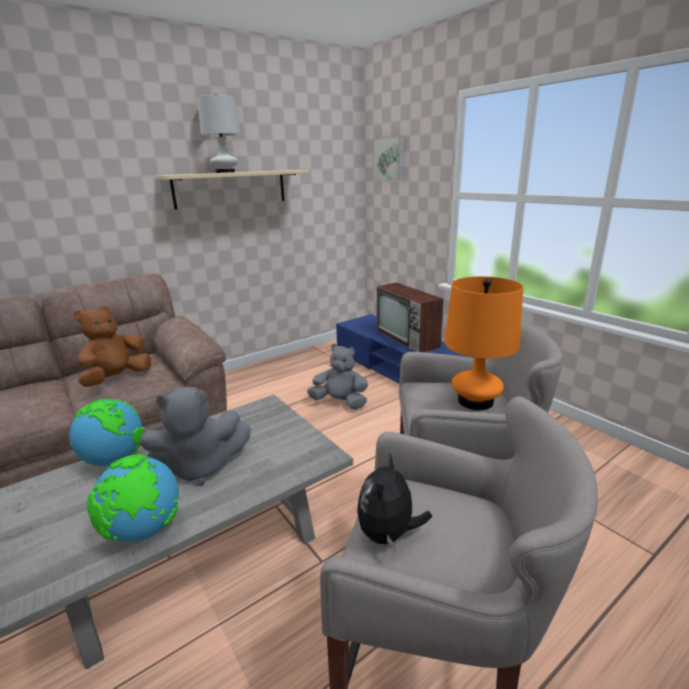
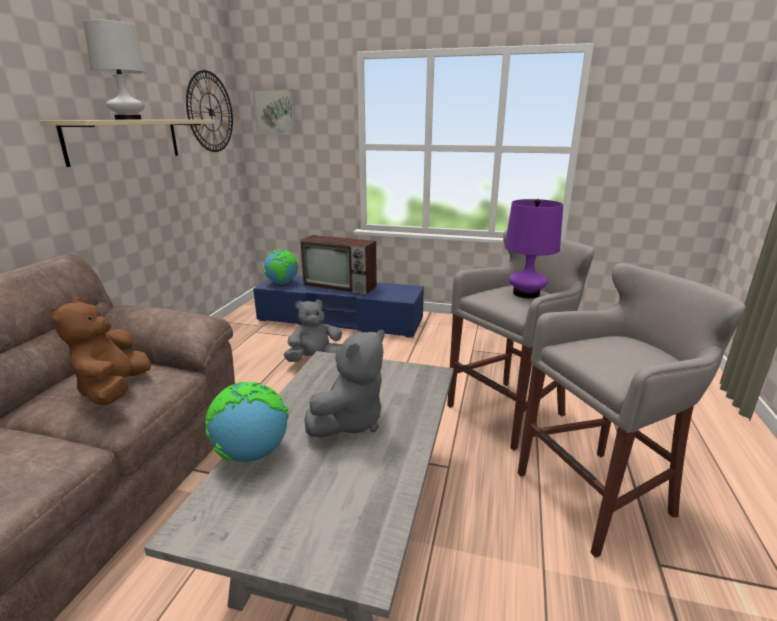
camera: 40 degrees left, 0 degrees up
globe [87,454,179,542] -> globe moved to [263,250,298,284]
plush toy [357,452,432,551] -> none
orange table lamp [444,276,523,410] -> purple table lamp [505,199,563,298]
none -> wall clock [186,70,233,152]

